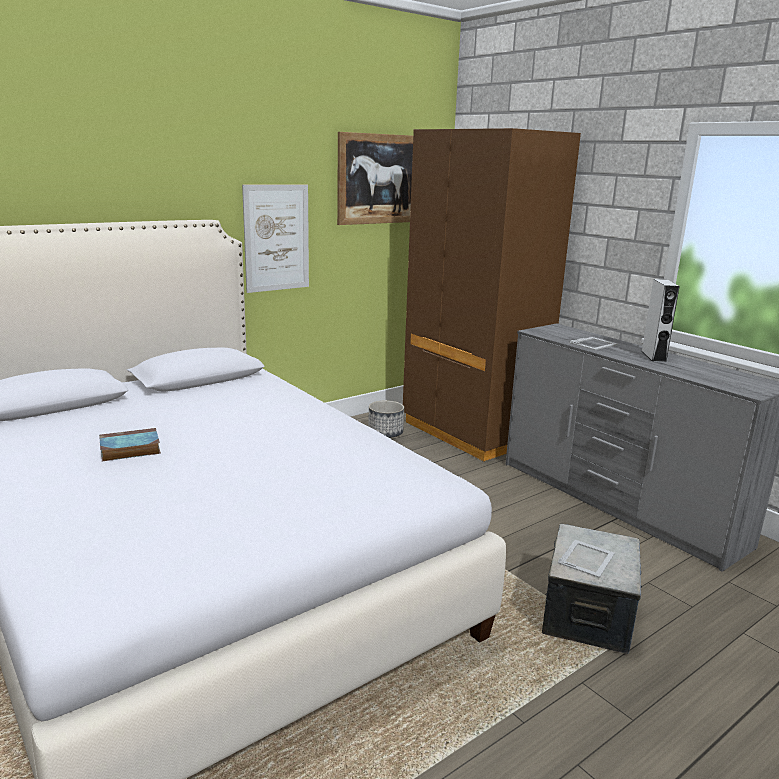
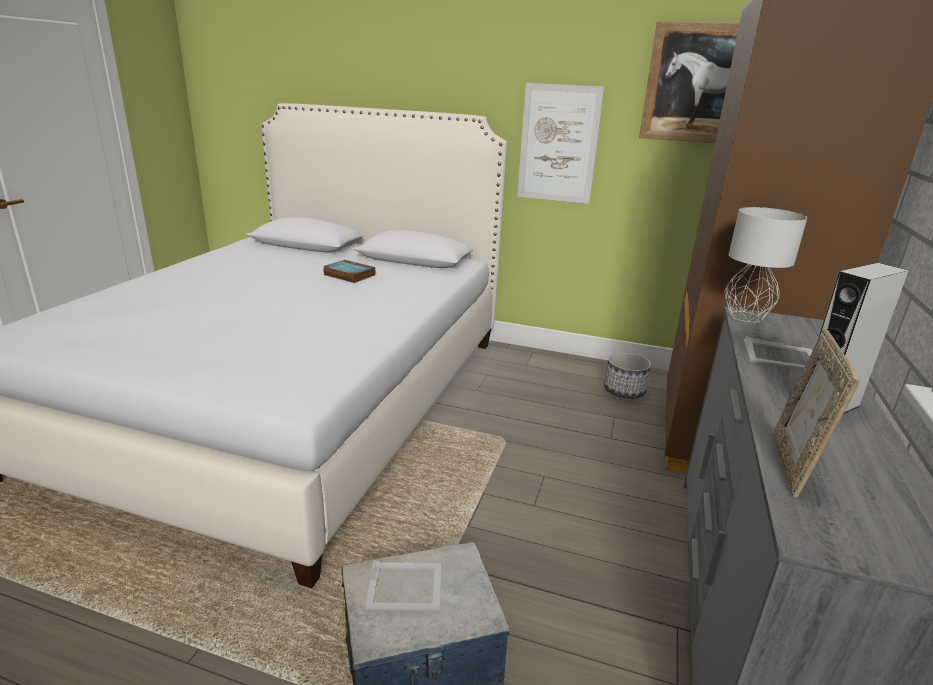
camera: 55 degrees right, 5 degrees up
book [99,428,161,461] -> book moved to [323,260,375,283]
none -> grey table lamp [724,207,807,322]
none -> picture frame [774,329,860,498]

